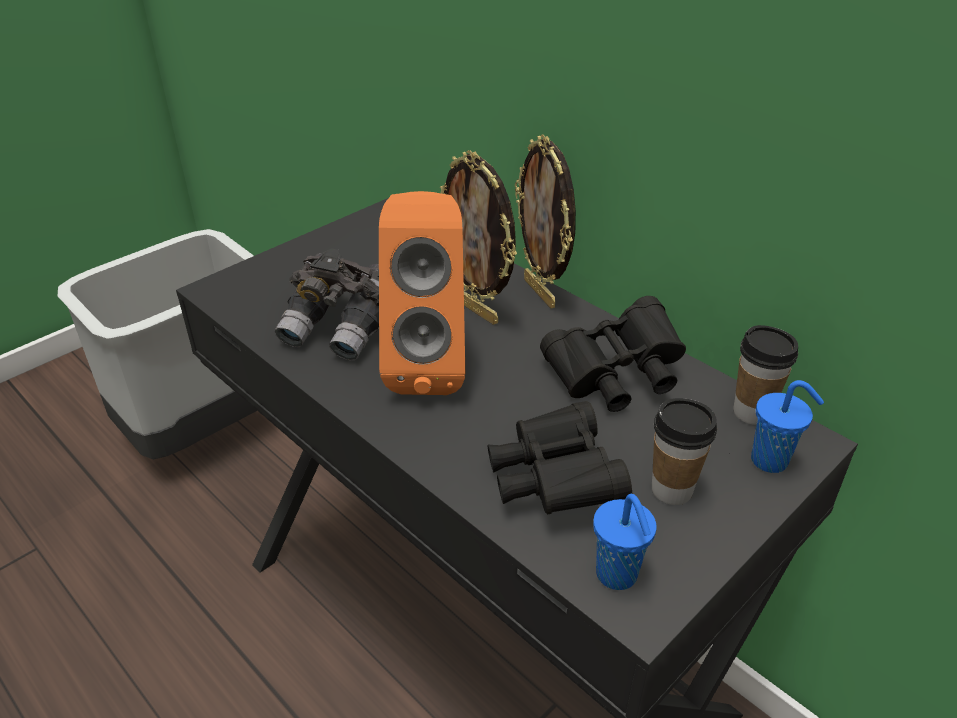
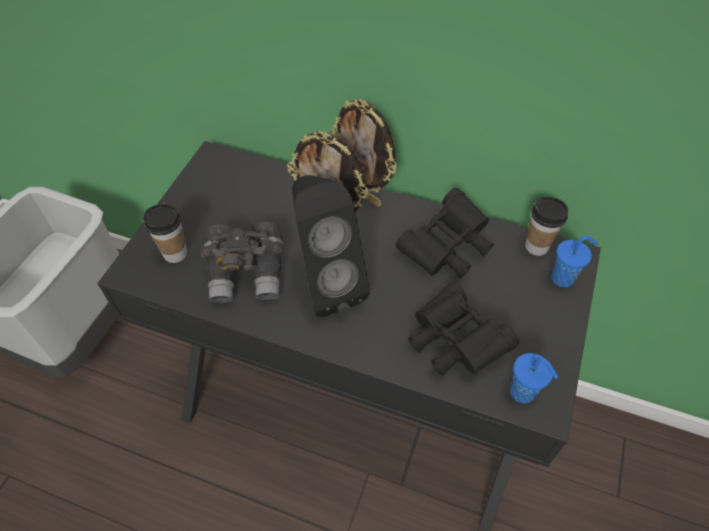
camera: 25 degrees left, 15 degrees up
orange speaker [379,191,465,395] -> black speaker [292,175,370,317]
cup [652,398,717,505] -> cup moved to [143,204,187,263]

